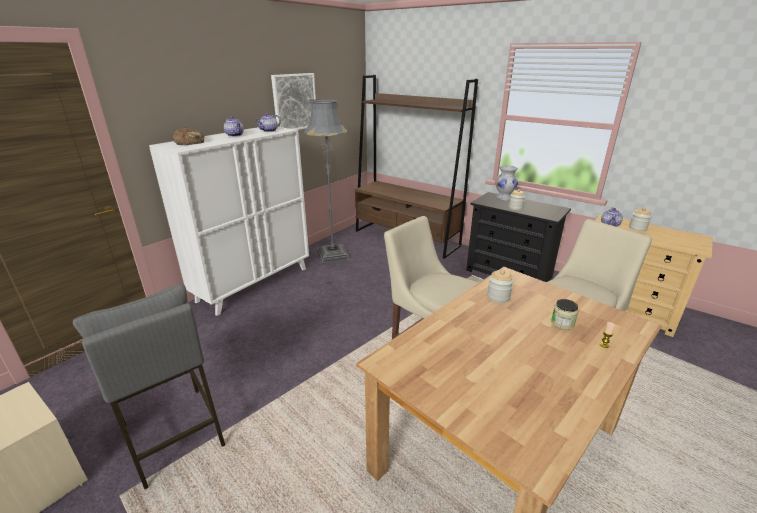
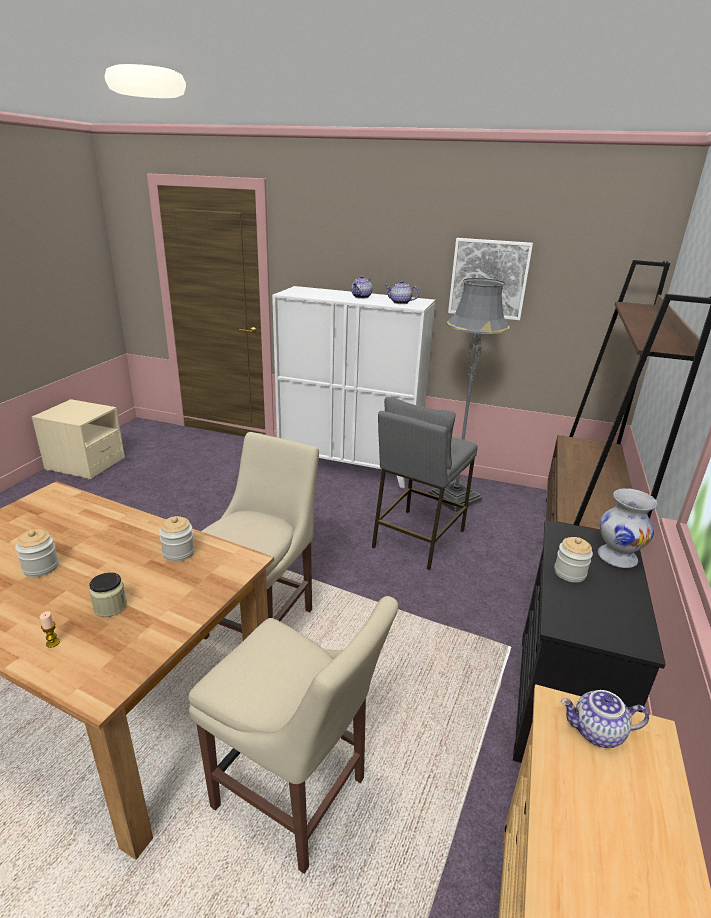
camera: 70 degrees right, 0 degrees up
grey stool [73,284,225,489] -> grey stool moved to [372,397,478,570]
bread [173,127,204,145] -> none
jar [629,208,652,231] -> jar moved to [15,529,59,577]

